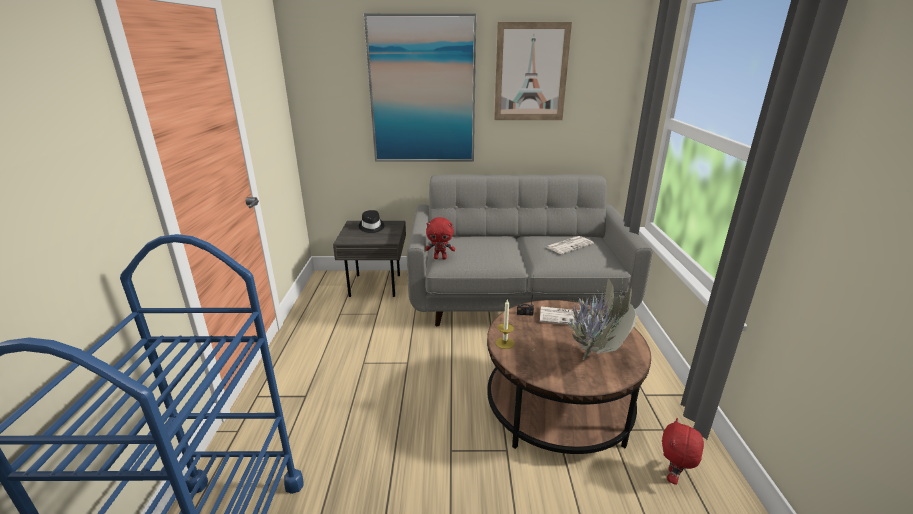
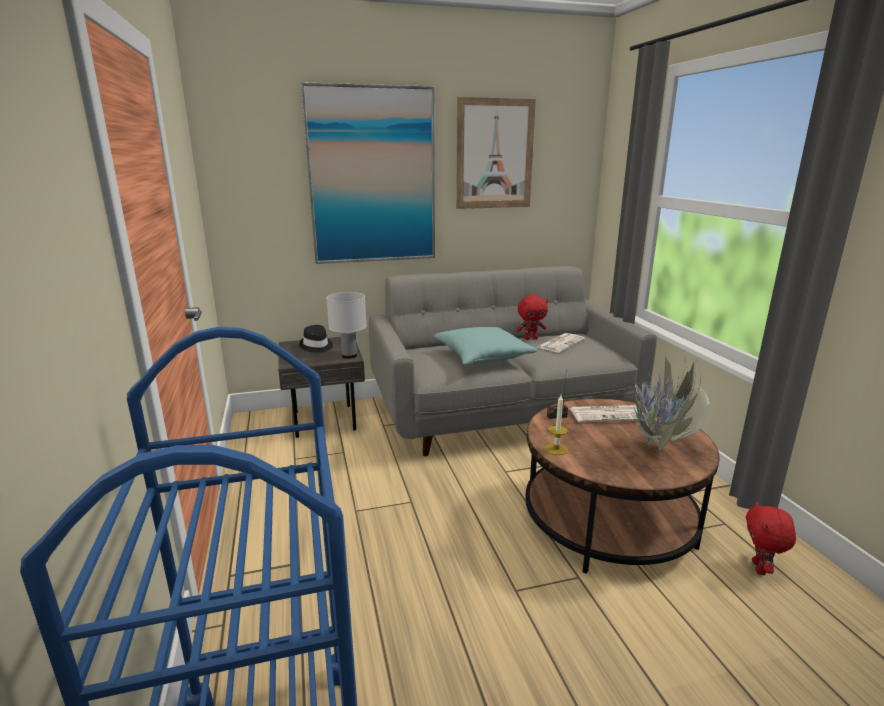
camera: 15 degrees left, 5 degrees down
red plush toy [426,217,455,259] -> red plush toy moved to [516,295,548,340]
none -> white table lamp [326,292,367,359]
none -> turquoise pillow [434,327,537,365]

